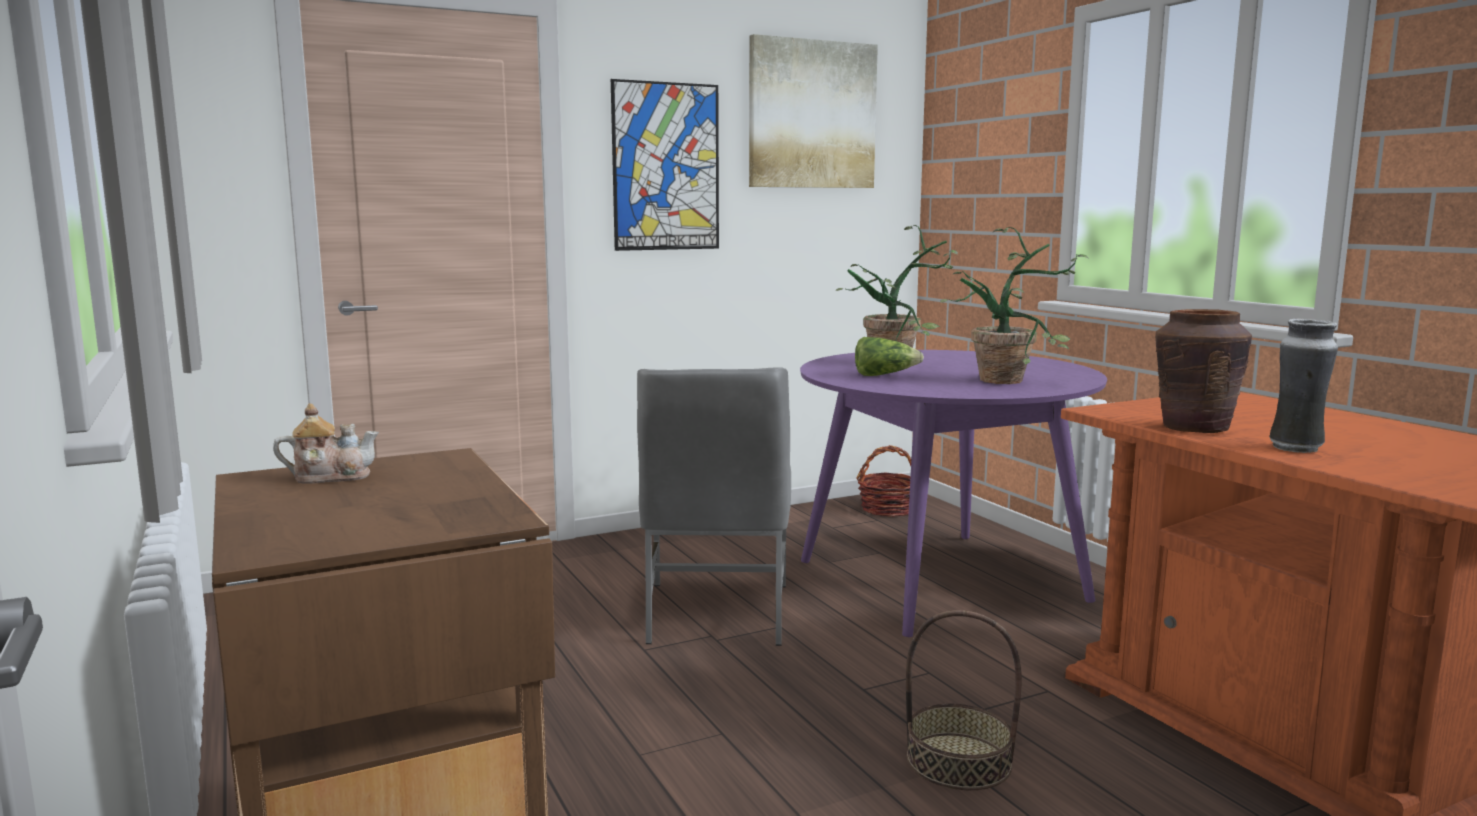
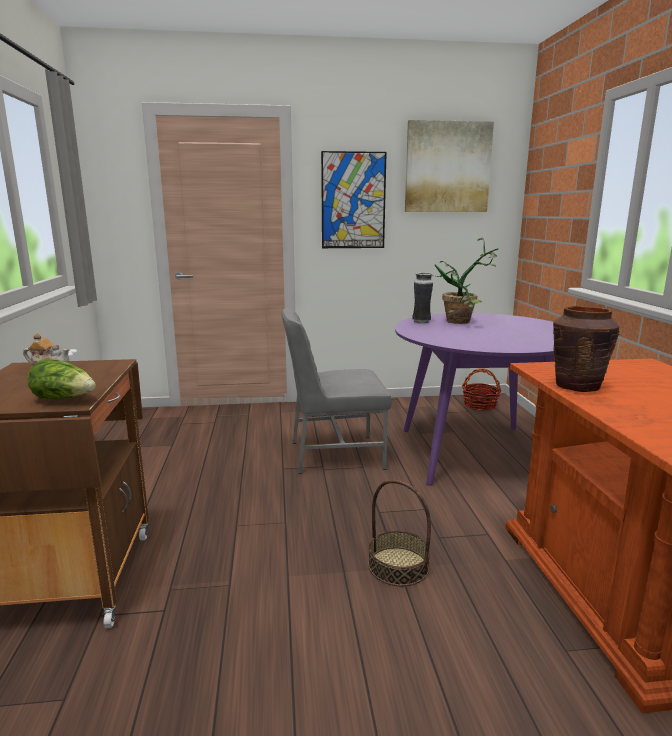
camera: 20 degrees right, 5 degrees up
grey chair [637,367,791,646] -> grey chair turned 60 degrees clockwise [282,308,392,474]
lettuce [855,337,924,376] -> lettuce moved to [27,358,96,400]
potted plant [940,227,1089,384] -> none
vase [1270,319,1338,453] -> vase moved to [412,272,433,324]

